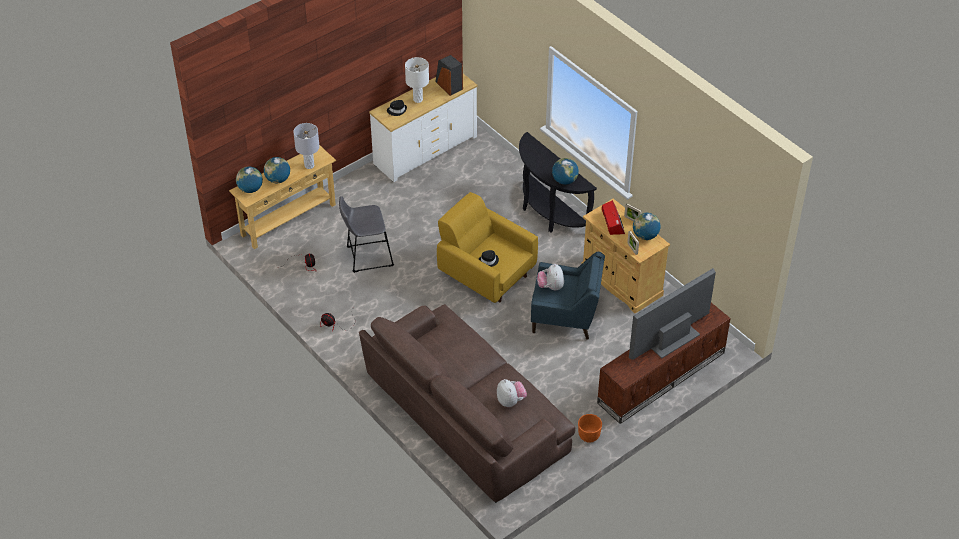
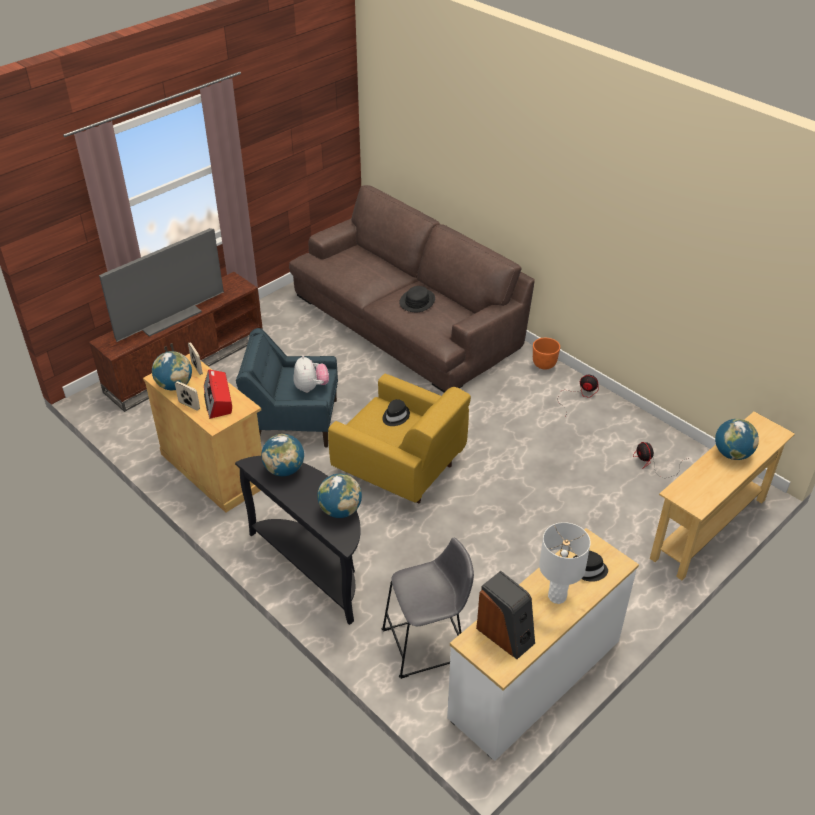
camera: 175 degrees right, 5 degrees down
globe [236,167,263,193] -> globe moved to [317,474,362,518]
grey table lamp [293,123,320,169] -> none
grey stool [339,196,394,273] -> grey stool moved to [382,538,474,679]
plush toy [497,379,527,407] -> none
orange planter [578,414,602,443] -> orange planter moved to [533,338,560,370]
none -> black hat [399,286,435,312]

